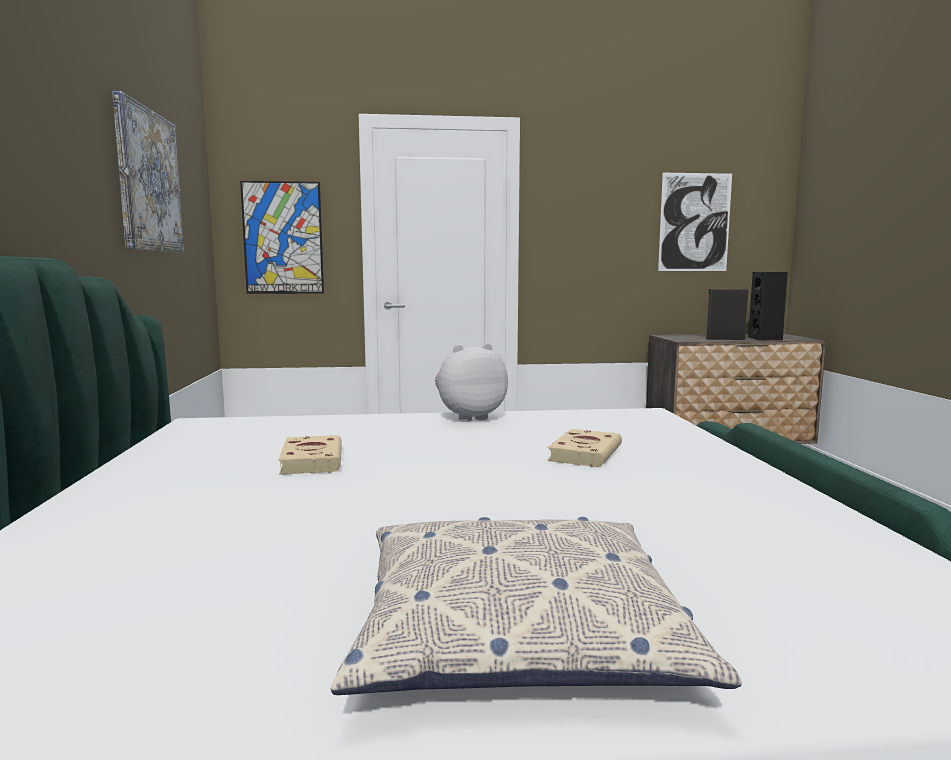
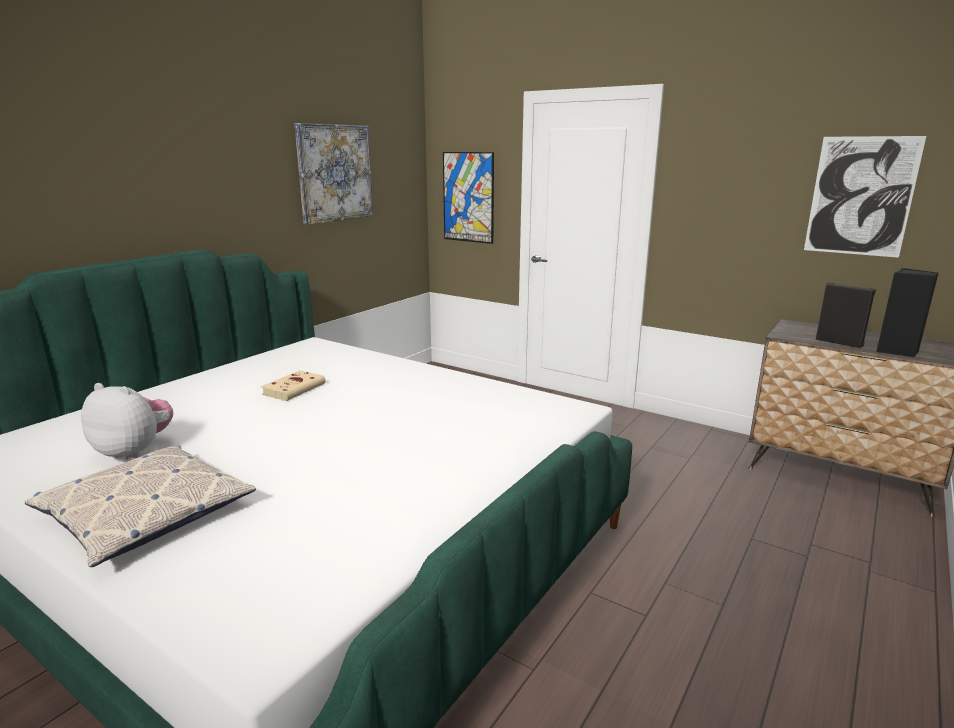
camera: 40 degrees right, 10 degrees up
plush toy [435,343,508,422] -> plush toy moved to [81,383,173,461]
beige book [547,429,622,467] -> none

